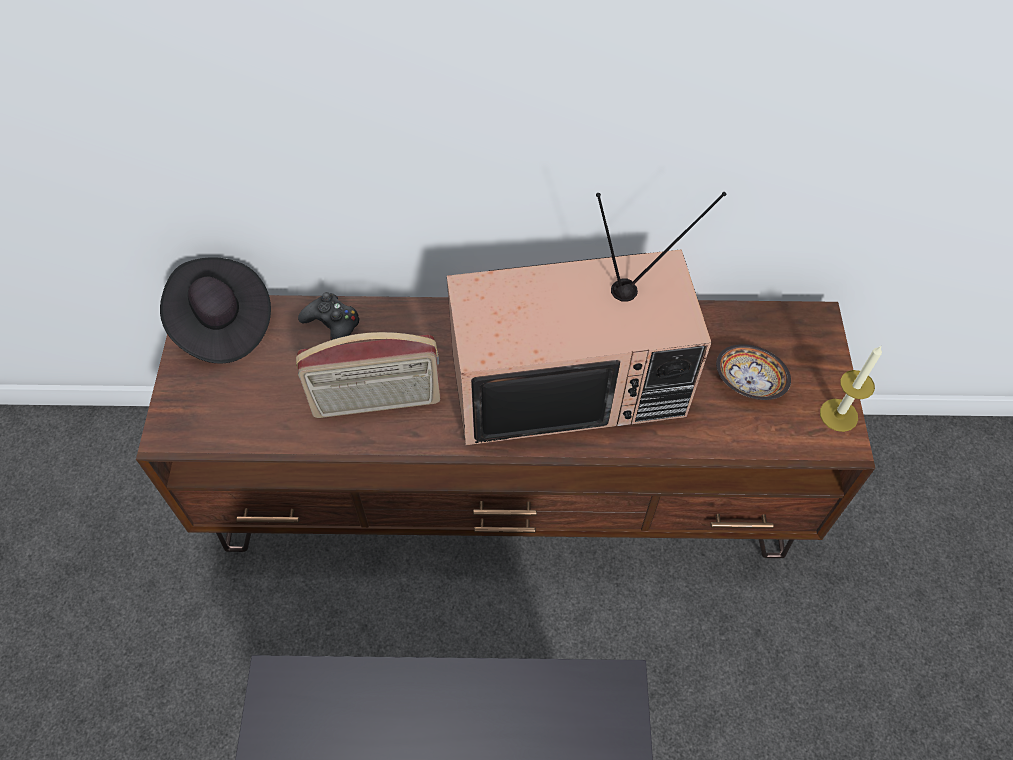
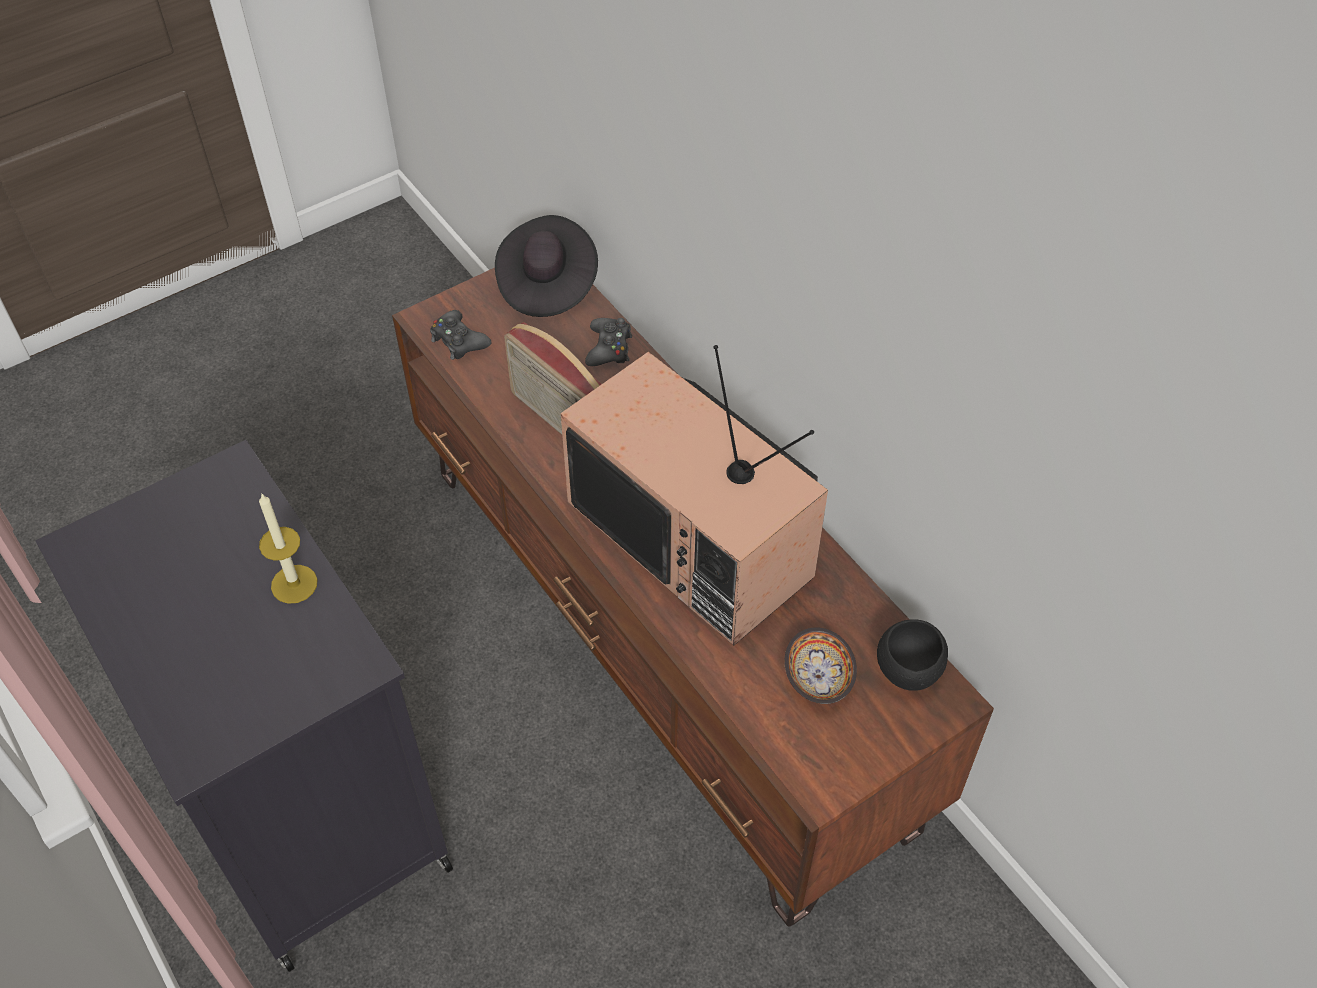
camera: 55 degrees right, 5 degrees down
candle [820,345,882,432] -> candle moved to [259,493,318,604]
none -> black game controller [430,310,492,360]
none -> black bowl [877,619,948,691]

